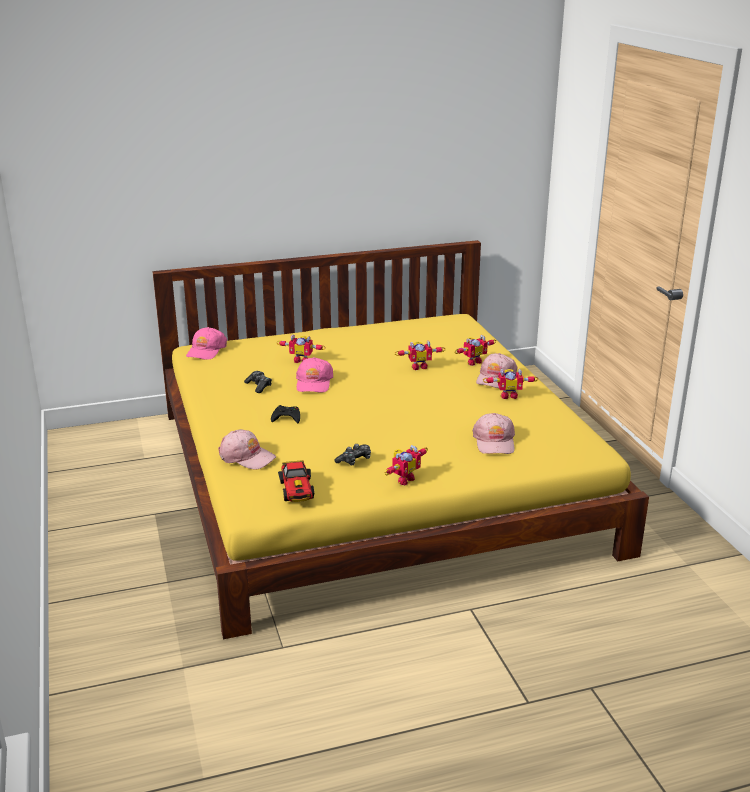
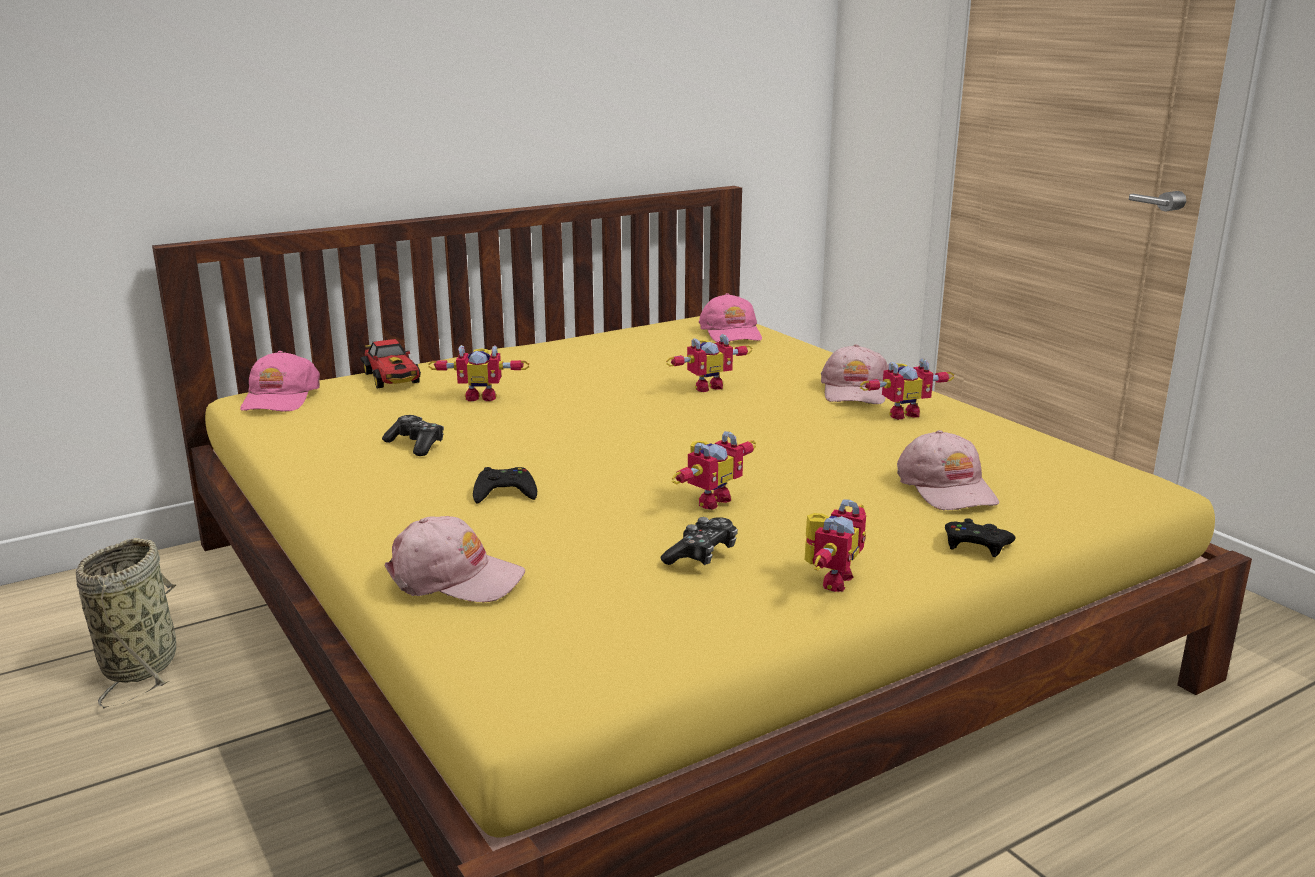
camera: 15 degrees left, 5 degrees down
toy car [278,460,314,502] -> toy car moved to [360,339,421,388]
pink cap [296,357,333,393] -> pink cap moved to [699,293,762,342]
toy robot [455,335,496,366] -> toy robot moved to [672,431,756,510]
none -> basket [76,538,176,709]
none -> black game controller [945,518,1016,557]

